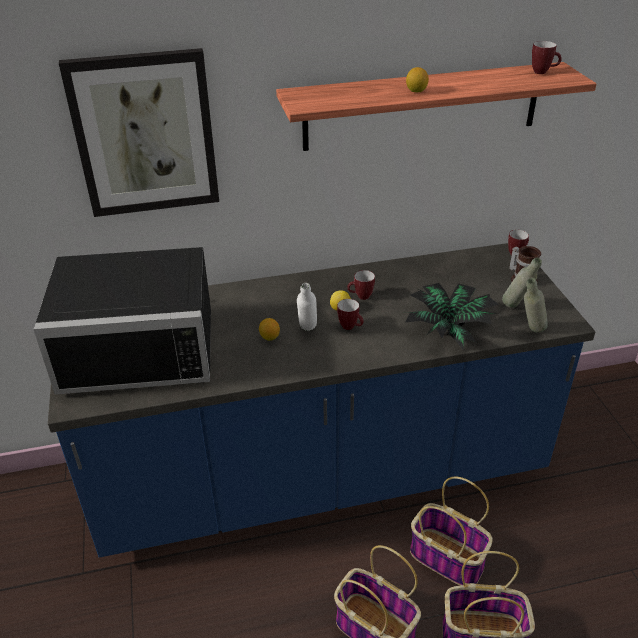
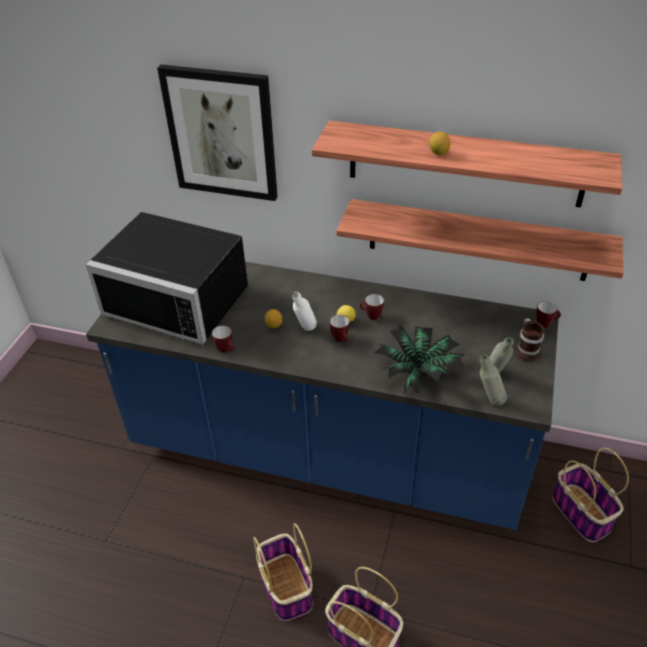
camera: 30 degrees right, 5 degrees up
basket [410,477,492,586] -> basket moved to [552,448,629,542]
mug [532,41,562,74] -> mug moved to [212,325,234,353]
none -> shelf [336,199,624,281]

